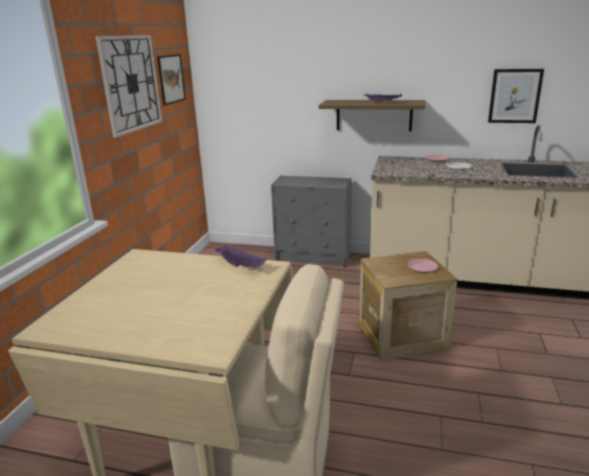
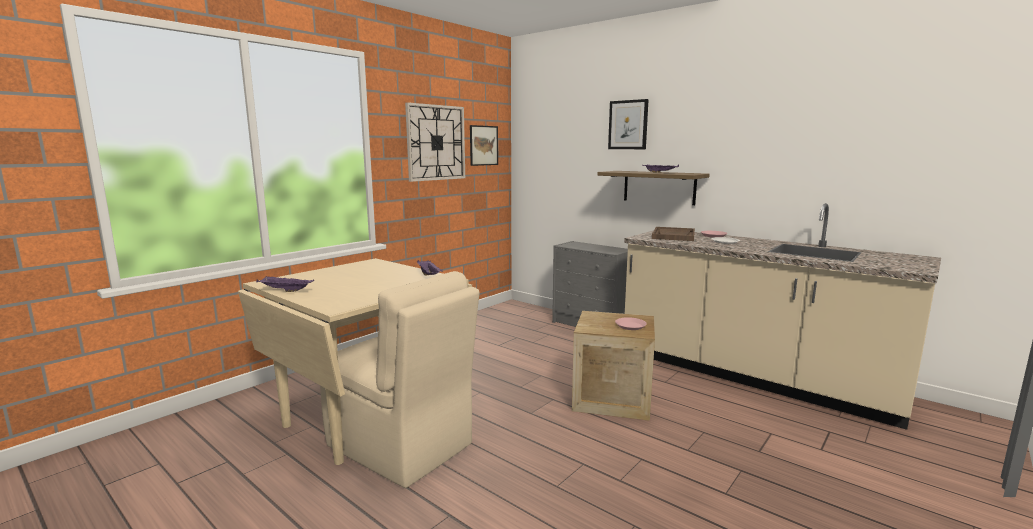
camera: 25 degrees right, 10 degrees down
picture [488,69,544,123] -> picture moved to [608,99,649,149]
none -> purple tray [256,276,314,292]
none -> brown tray [652,227,695,241]

